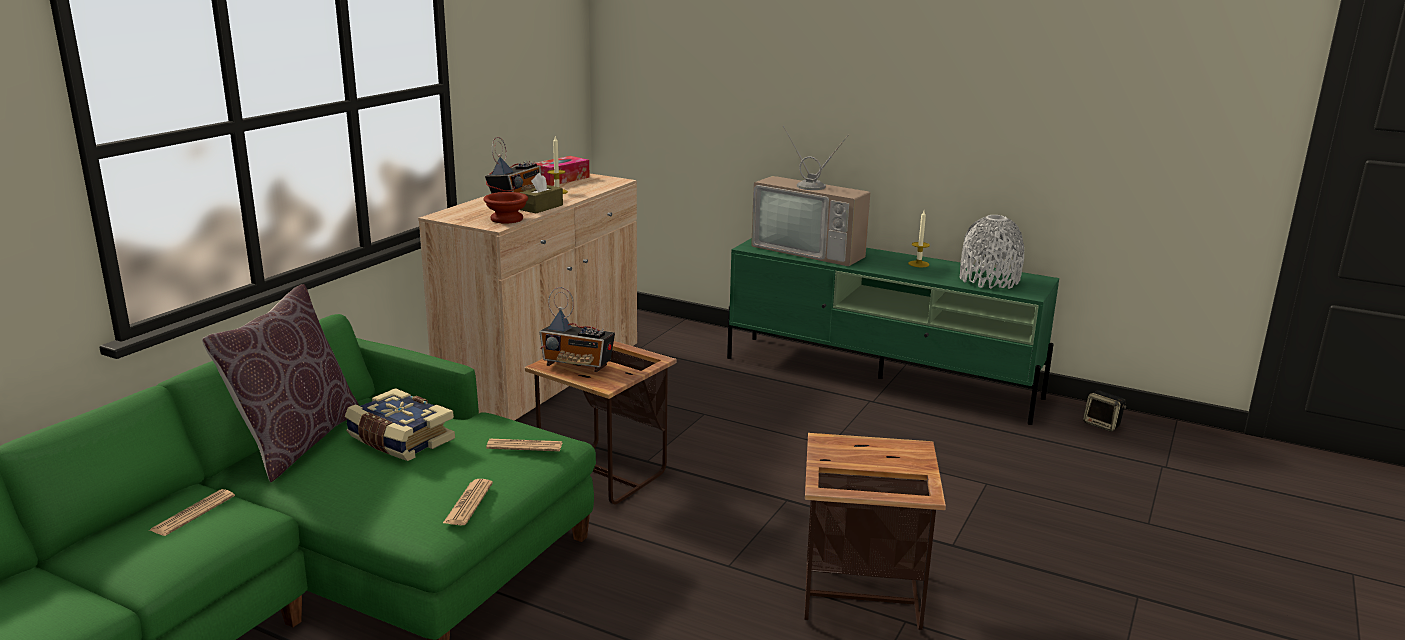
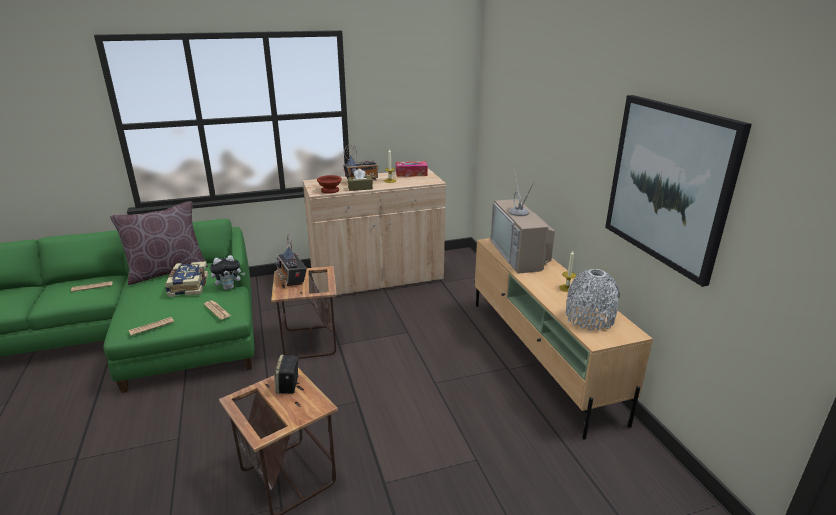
camera: 45 degrees right, 5 degrees up
green tv stand [727,238,1059,425] -> beige tv stand [475,238,653,440]
speaker [1083,390,1126,431] -> speaker moved to [275,355,300,394]
none -> plush toy [210,255,245,290]
none -> picture [605,95,752,287]

